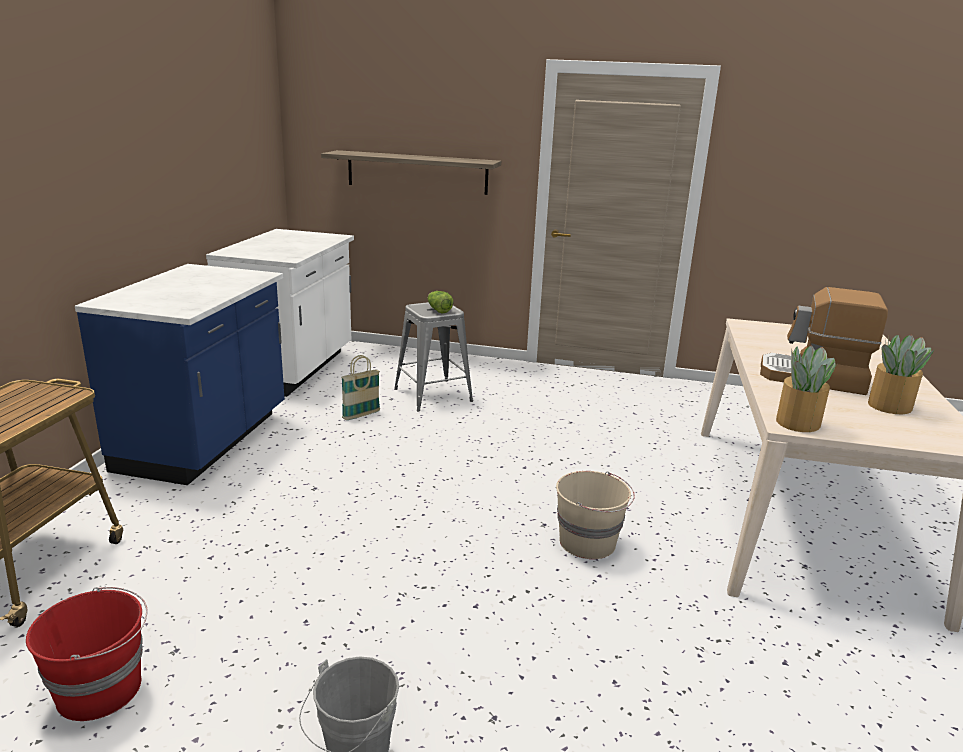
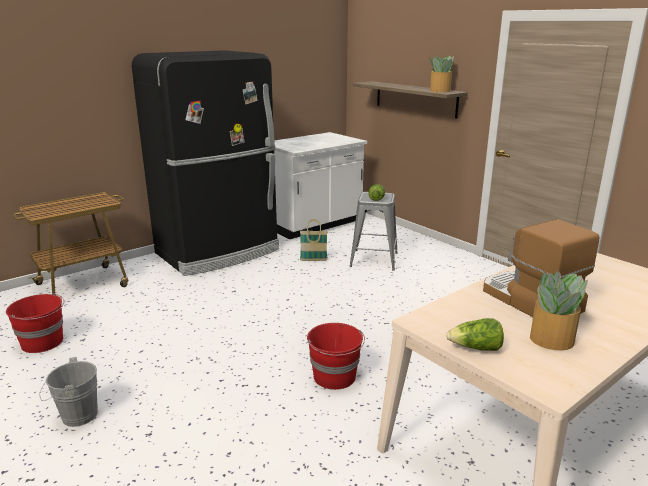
camera: 40 degrees right, 0 degrees up
blue counter [75,264,285,485] -> black fridge [132,50,279,276]
beige bucket [556,471,635,559] -> red bucket [307,323,365,390]
potted plant [776,345,839,432] -> potted plant moved to [429,56,454,92]
none -> lettuce [446,318,504,351]

